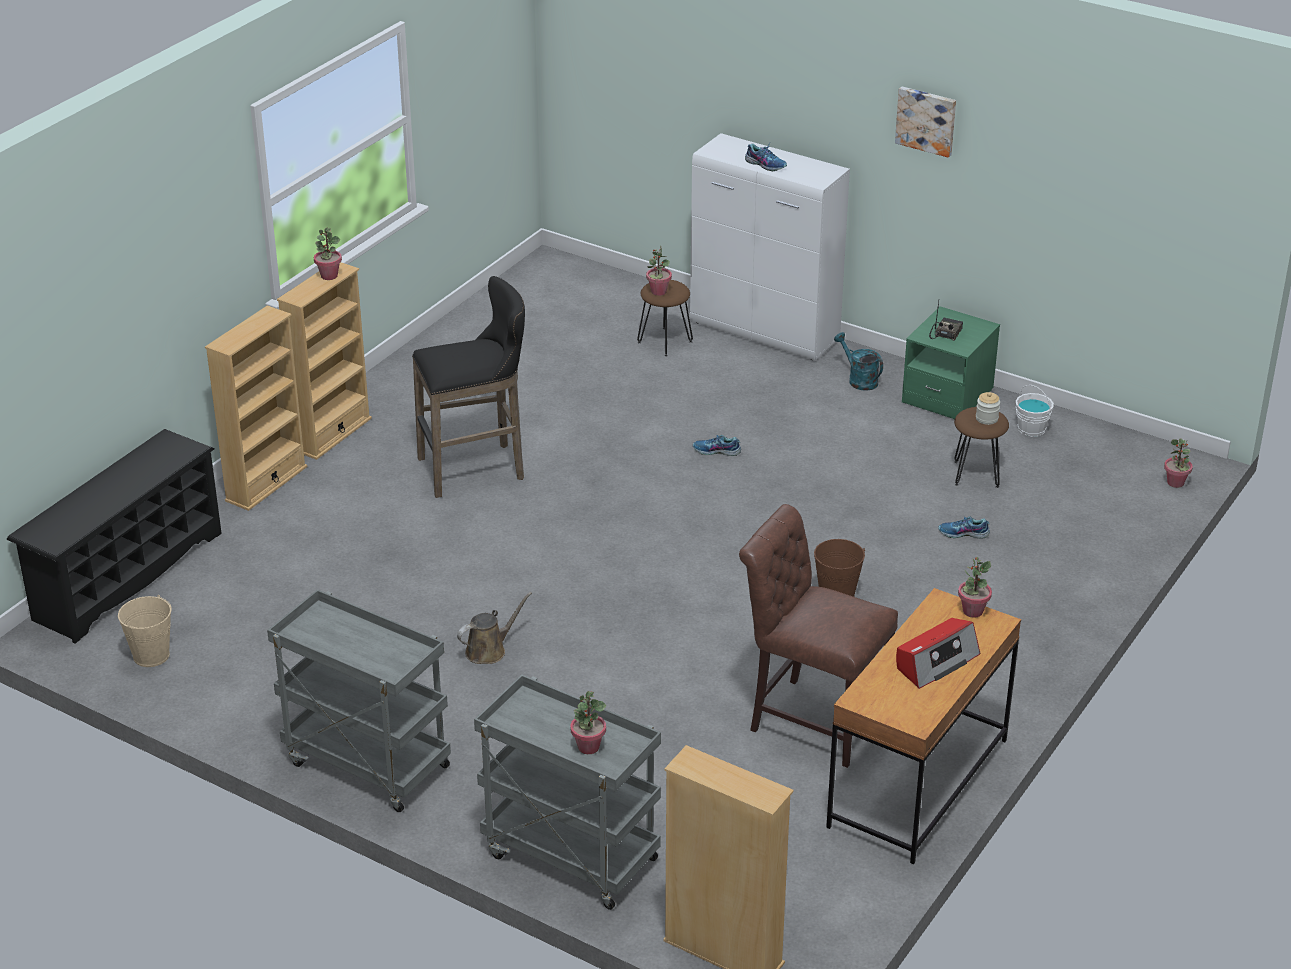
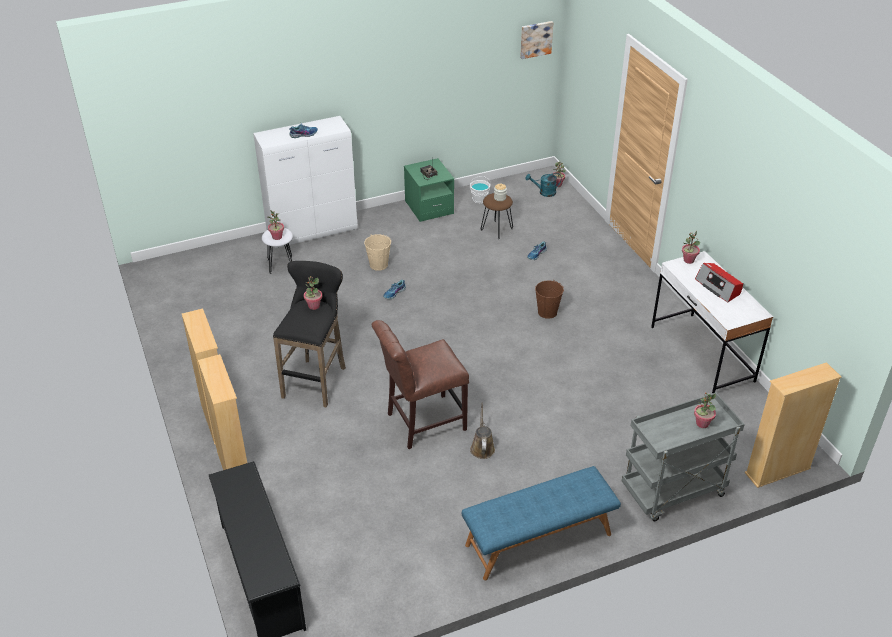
camera: 55 degrees left, 5 degrees up
beige bucket [118,595,172,667] -> beige bucket moved to [364,234,391,271]
grey cart [267,589,451,812] -> blue bench [462,466,621,580]
potted plant [314,228,342,280] -> potted plant moved to [304,276,322,310]
brown stool [637,280,693,357] -> white stool [262,228,293,274]
brown chair [739,504,898,768] -> brown chair moved to [372,320,469,449]
brown desk [826,588,1021,864] -> white desk [651,251,773,393]
turquoise watering can [834,332,883,391] -> turquoise watering can moved to [525,173,561,197]
picture [895,87,956,158] -> picture moved to [520,21,554,59]
radio [896,618,980,689] -> radio turned 150 degrees clockwise [695,263,743,302]

